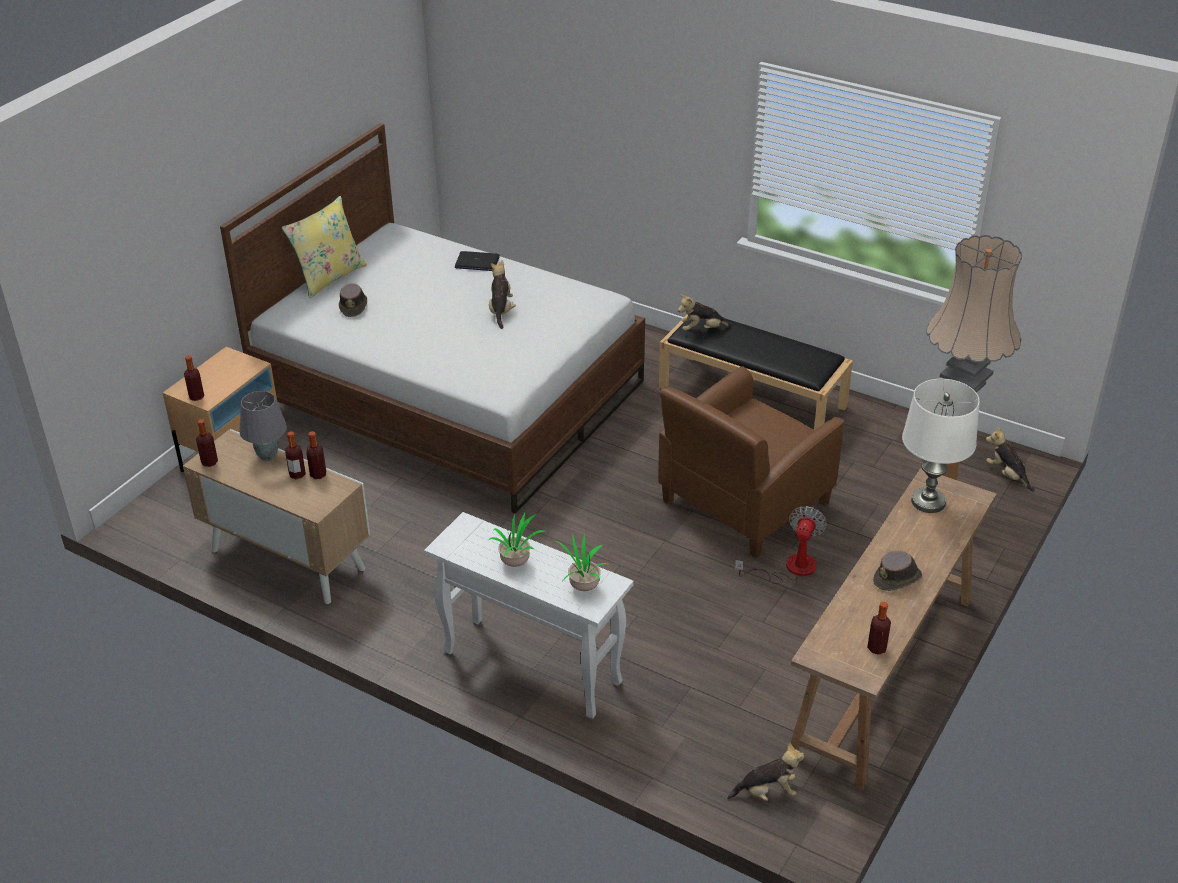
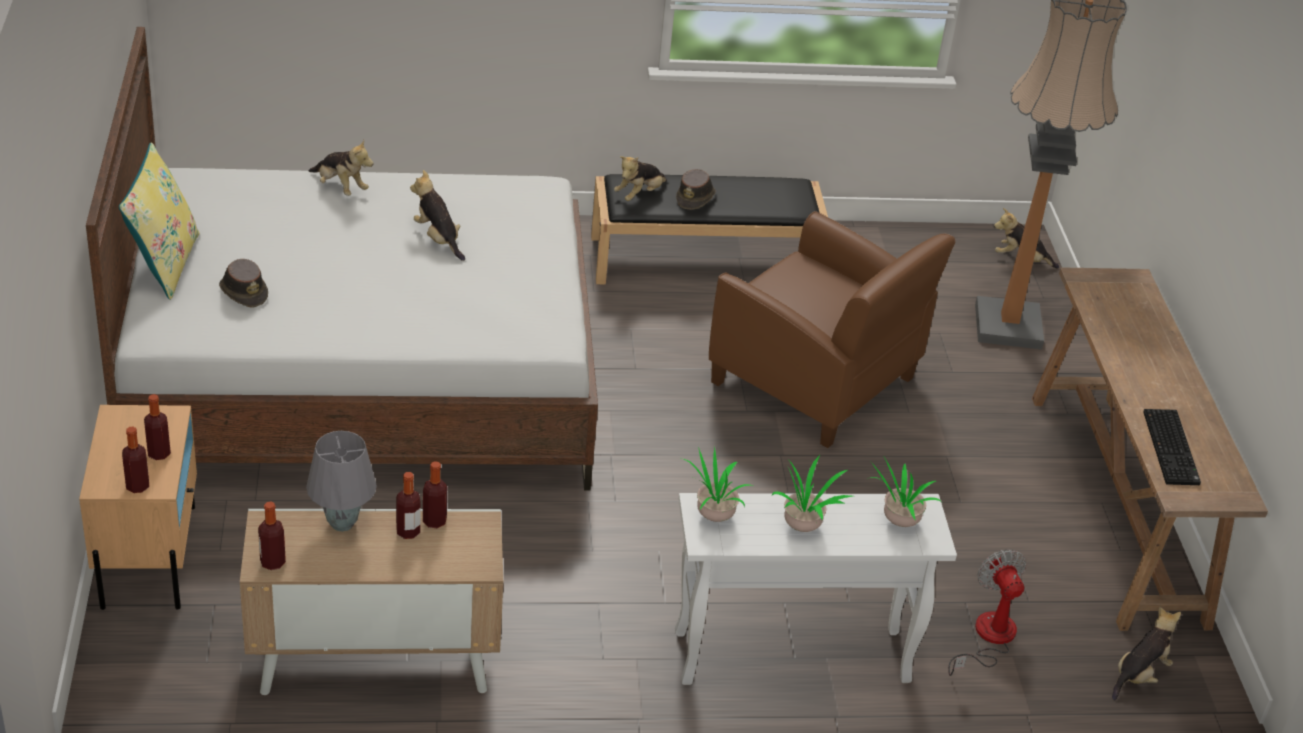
camera: 40 degrees left, 0 degrees up
laptop [455,251,500,271] -> plush toy [309,140,374,196]
brown armchair [658,366,844,558] -> brown armchair turned 60 degrees counterclockwise [709,211,955,448]
fan [735,506,827,584] -> fan moved to [948,549,1026,676]
bottle [867,601,891,655] -> bottle moved to [144,394,171,460]
brown hat [873,551,922,591] -> brown hat moved to [676,169,716,210]
white table lamp [902,379,980,513] -> none
none -> potted plant [684,447,753,522]
none -> keyboard [1143,409,1201,485]

